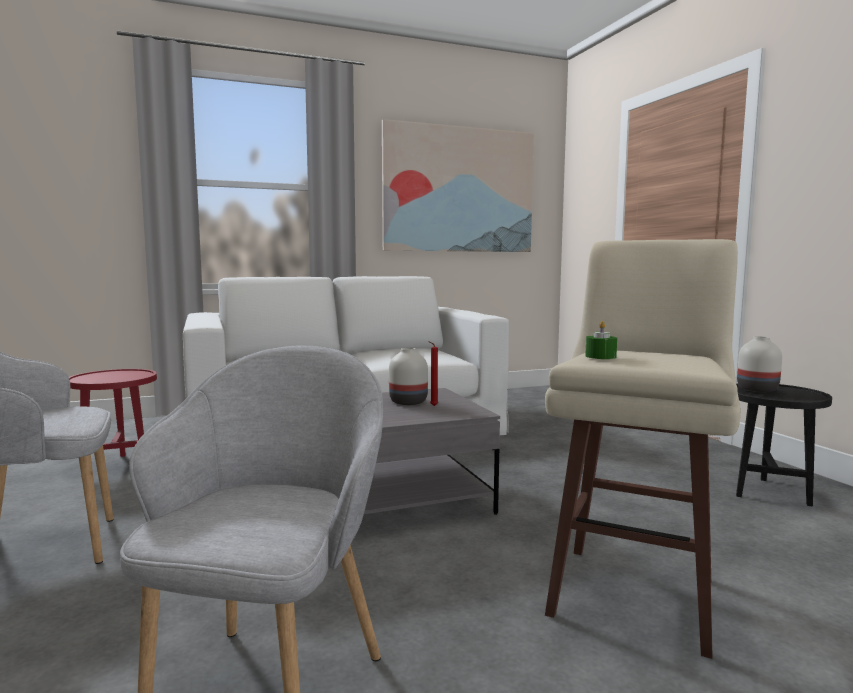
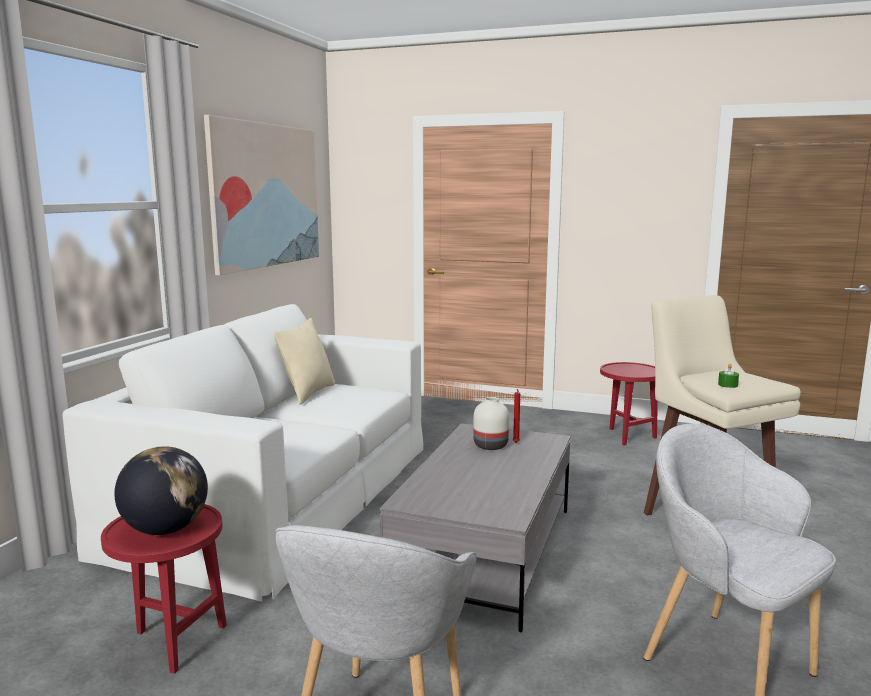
camera: 50 degrees left, 5 degrees up
black side table [736,383,832,507] -> red side table [600,362,658,446]
white vase [737,336,782,392] -> none
none -> globe [114,446,208,535]
none -> beige pillow [273,318,335,405]

